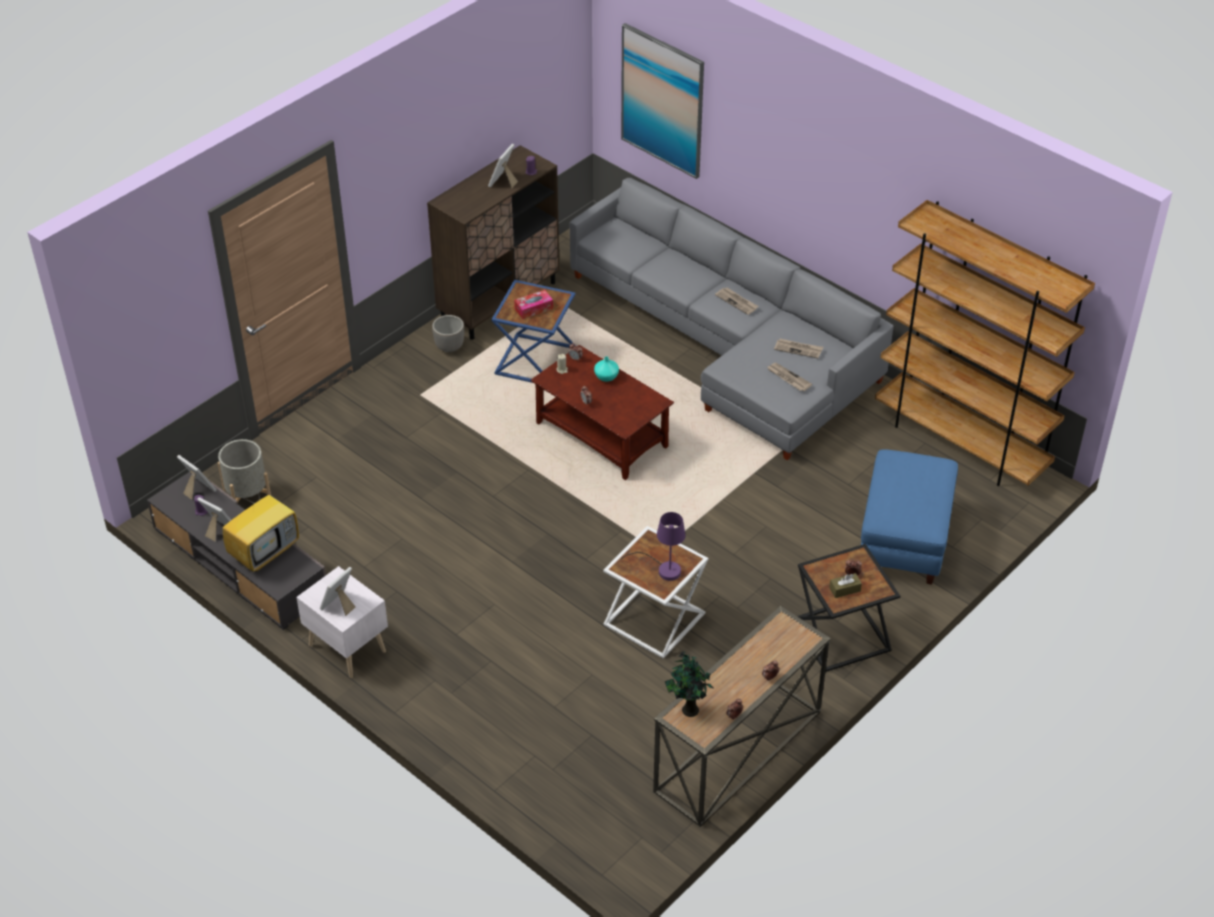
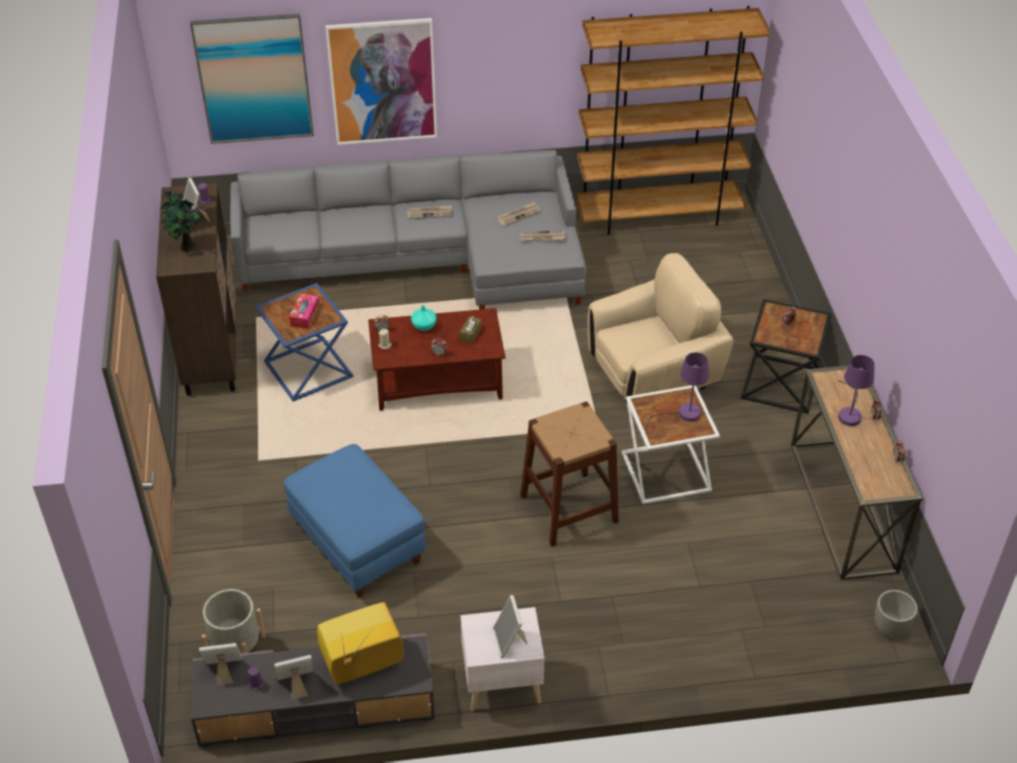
camera: 50 degrees left, 0 degrees up
television [222,476,299,572] -> television turned 105 degrees counterclockwise [317,602,403,684]
planter [432,315,464,353] -> planter moved to [875,590,918,637]
potted plant [665,651,714,717] -> potted plant moved to [160,190,203,252]
brown tissue box [829,573,862,598] -> brown tissue box moved to [460,316,482,343]
blue ottoman [861,449,958,585] -> blue ottoman moved to [284,444,426,598]
none -> picture [325,18,437,145]
none -> brown stool [520,401,619,546]
none -> beige armchair [588,253,733,404]
none -> purple table lamp [838,355,875,426]

